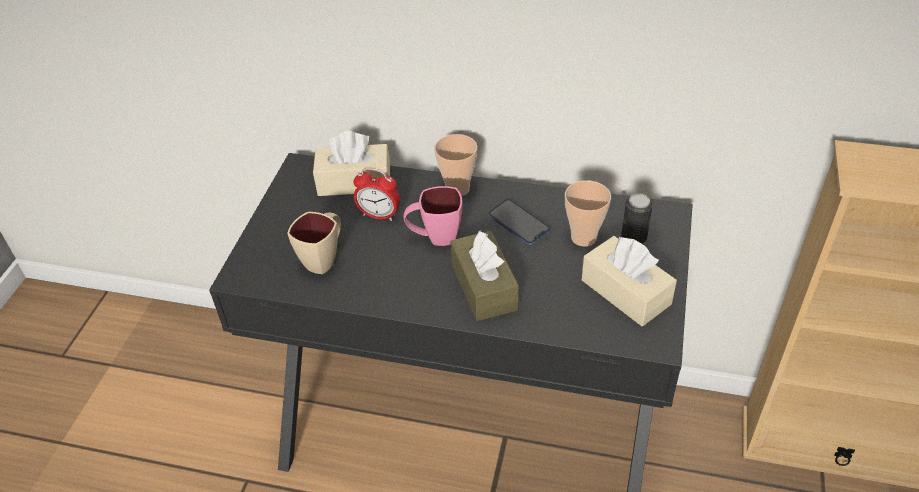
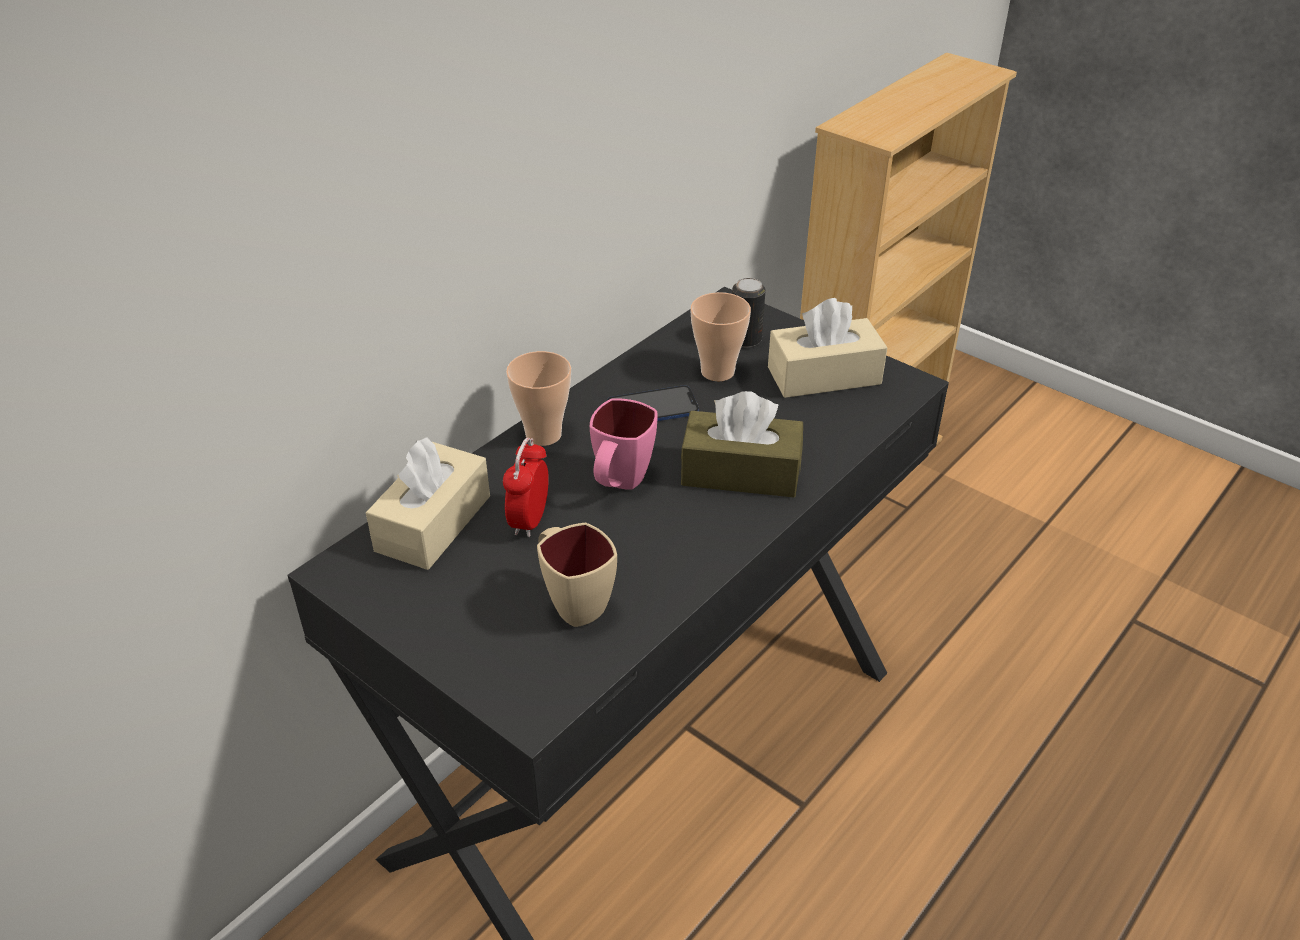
camera: 65 degrees left, 5 degrees down
alarm clock [353,168,400,221] -> alarm clock turned 150 degrees clockwise [503,438,549,537]

